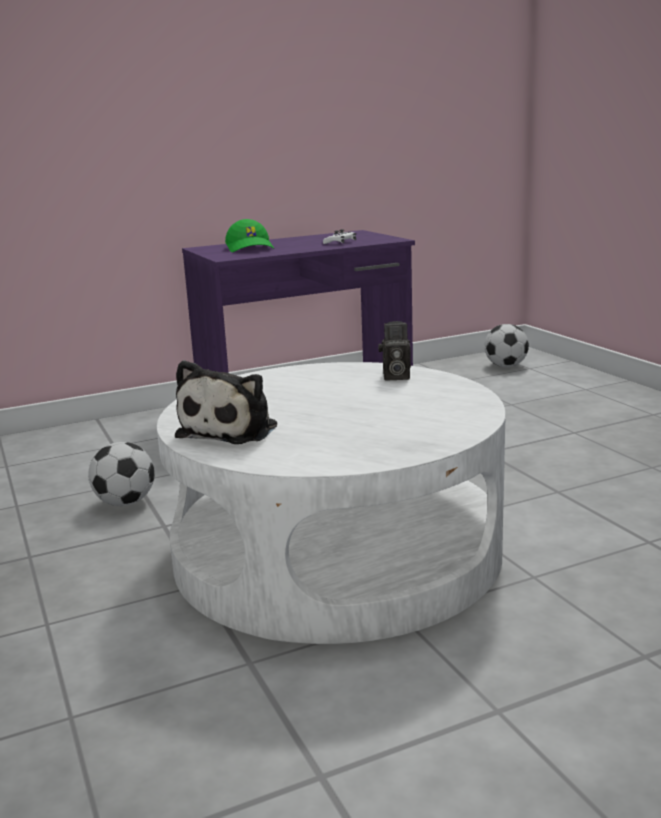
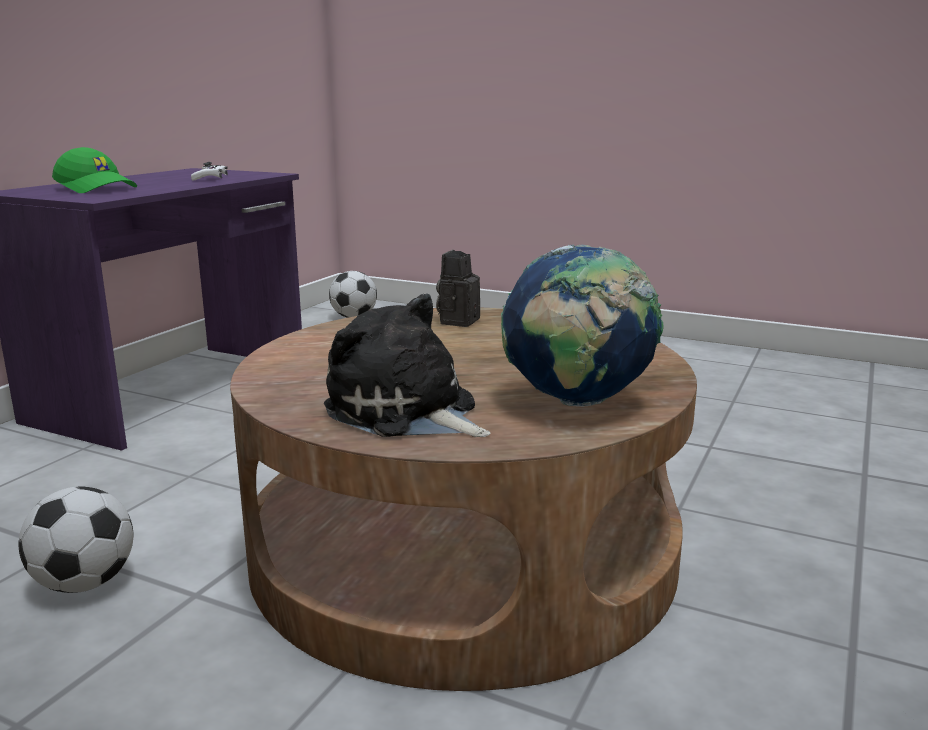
camera: 40 degrees left, 0 degrees up
white coffee table [157,362,506,644] -> brown coffee table [230,308,697,691]
plush toy [175,360,277,444] -> plush toy turned 150 degrees clockwise [324,293,490,437]
camera [378,321,411,380] -> camera turned 150 degrees clockwise [436,250,480,327]
none -> globe [501,244,664,407]

